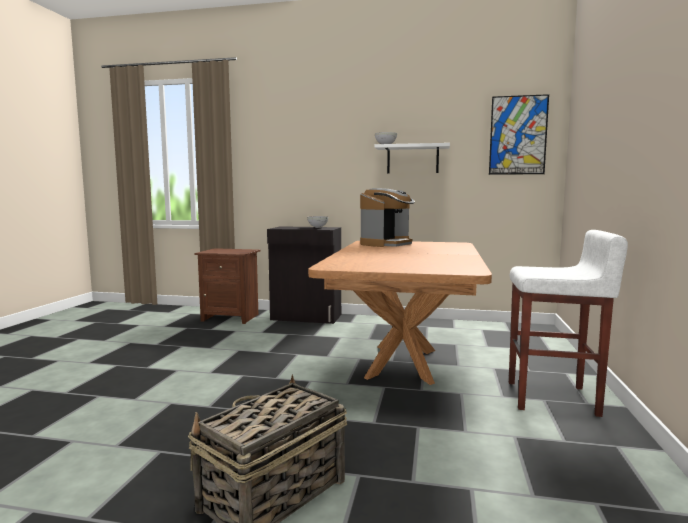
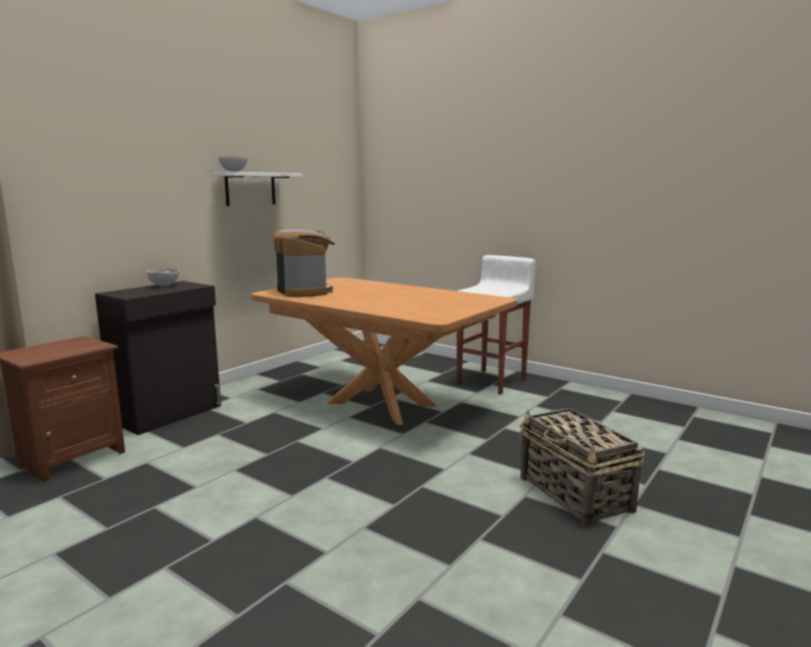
camera: 65 degrees left, 5 degrees up
picture [489,94,549,175] -> none

